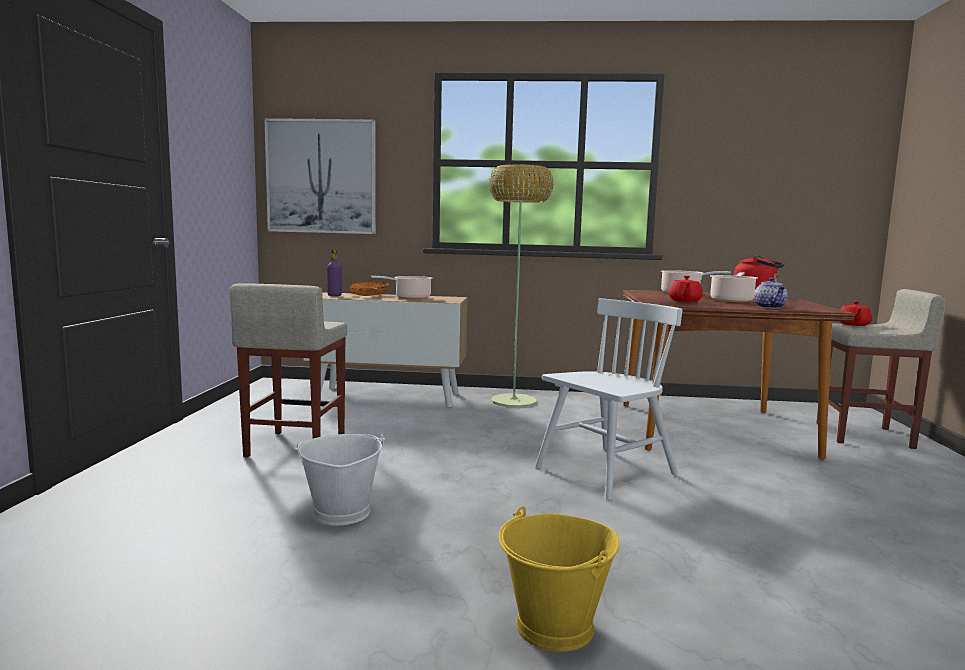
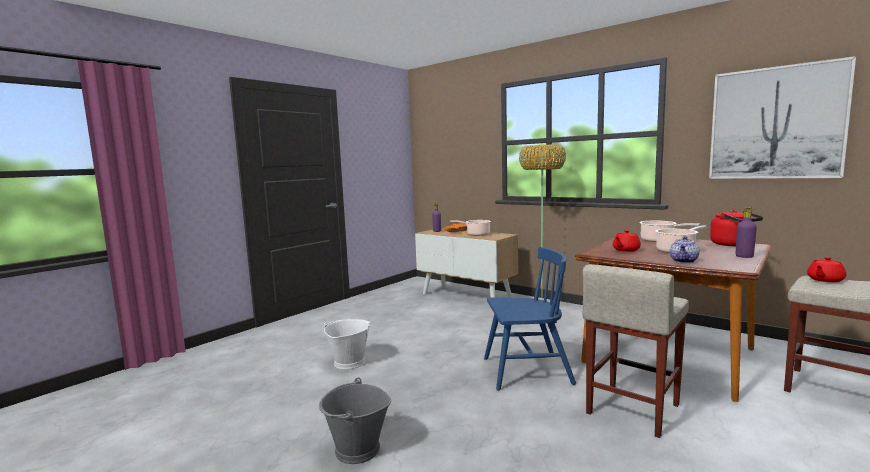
camera: 35 degrees right, 0 degrees up
beige stool [229,283,347,458] -> beige stool moved to [583,264,689,438]
picture [264,118,376,234] -> picture moved to [709,56,856,179]
yellow bucket [498,506,619,652] -> grey bucket [319,378,391,464]
white chair [535,298,682,500] -> blue chair [484,247,576,390]
none -> purple bottle [736,207,757,258]

